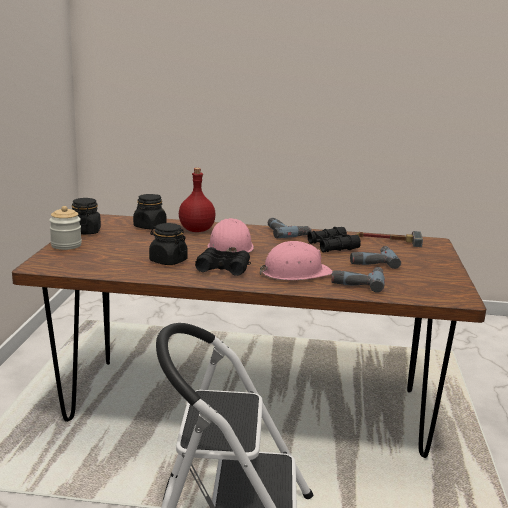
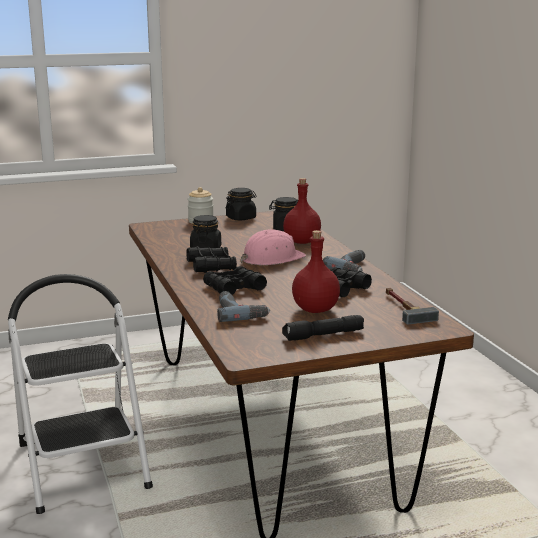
camera: 65 degrees right, 0 degrees up
pink hard hat [260,241,333,280] -> black binoculars [203,266,267,295]
power drill [350,246,401,269] -> red bottle [292,230,340,313]
none -> black flashlight [282,315,364,341]

